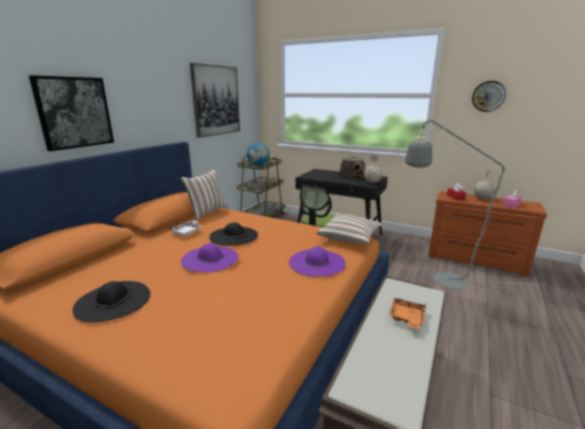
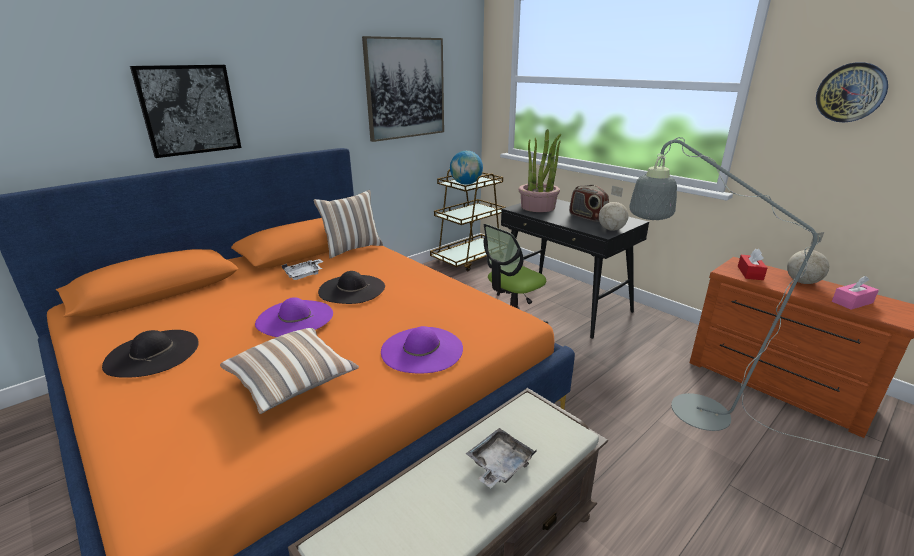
camera: 20 degrees right, 5 degrees up
pillow [316,214,383,244] -> pillow moved to [220,328,359,414]
orange tray [389,298,426,329] -> grey tray [466,428,537,488]
none -> potted plant [519,129,561,212]

